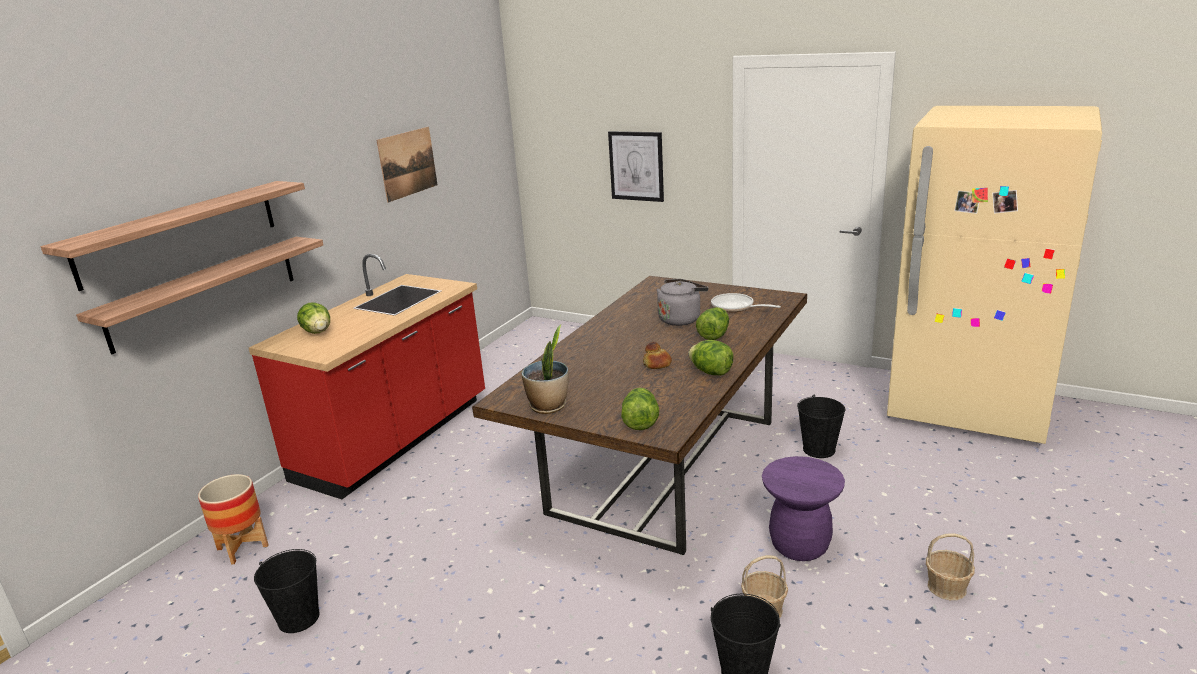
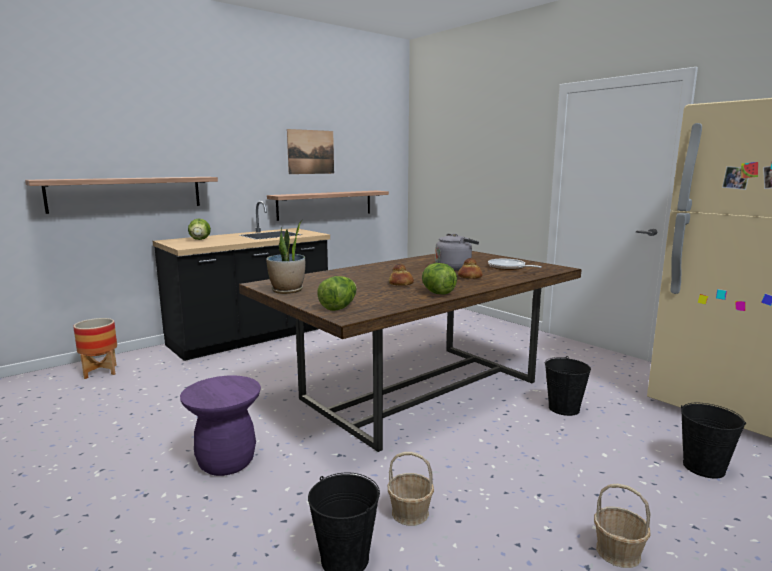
camera: 20 degrees right, 10 degrees down
shelf [41,181,305,291] -> shelf moved to [267,191,389,221]
red counter [249,254,485,499] -> black counter [153,201,330,361]
black bucket [254,549,320,633] -> black bucket moved to [681,403,746,479]
picture [608,131,664,202] -> none
lettuce [696,307,729,340] -> bread [458,258,482,279]
purple stool [762,456,845,561] -> purple stool moved to [180,376,261,476]

